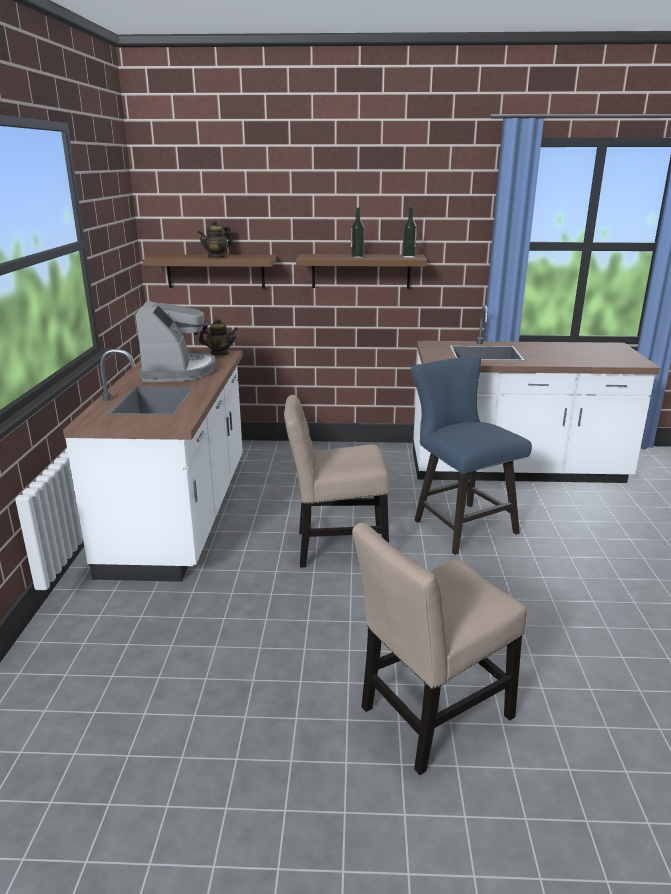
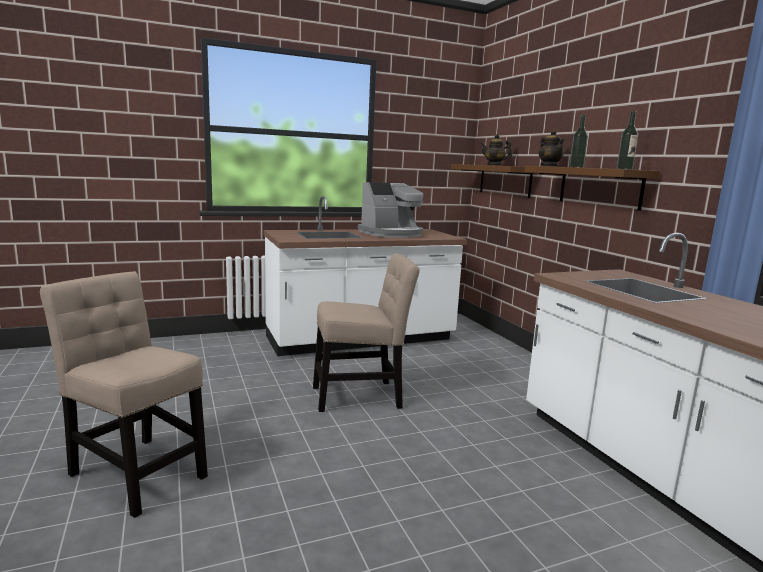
camera: 65 degrees right, 10 degrees down
teapot [199,317,238,355] -> teapot moved to [539,130,565,167]
beige chair [284,395,389,568] -> beige chair turned 105 degrees clockwise [313,253,420,412]
blue chair [411,355,532,555] -> none

